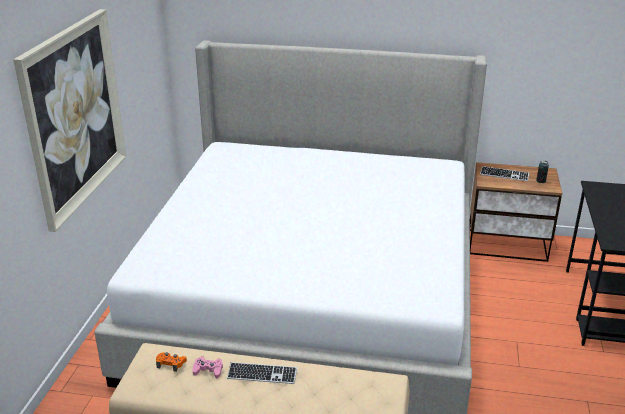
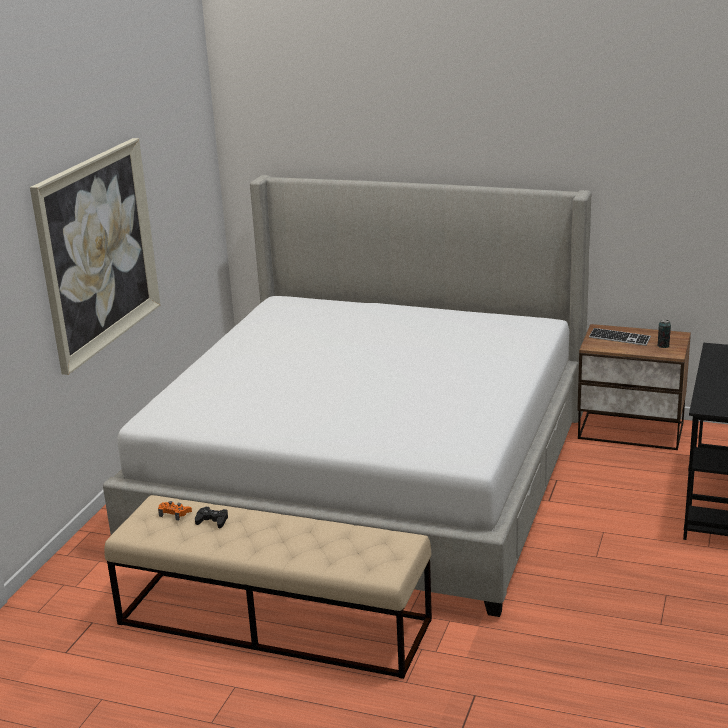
camera: 10 degrees right, 5 degrees down
pink game controller [192,357,223,379] -> black game controller [195,507,228,529]
keyboard [227,362,297,384] -> none

